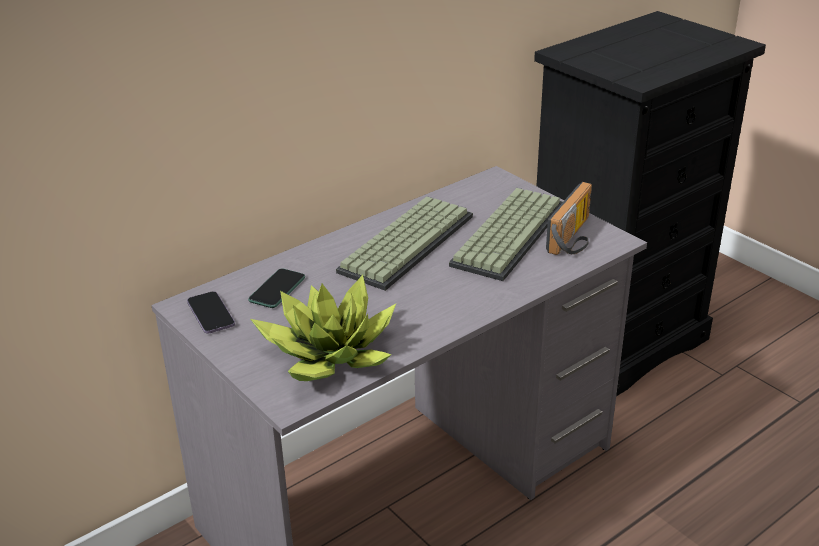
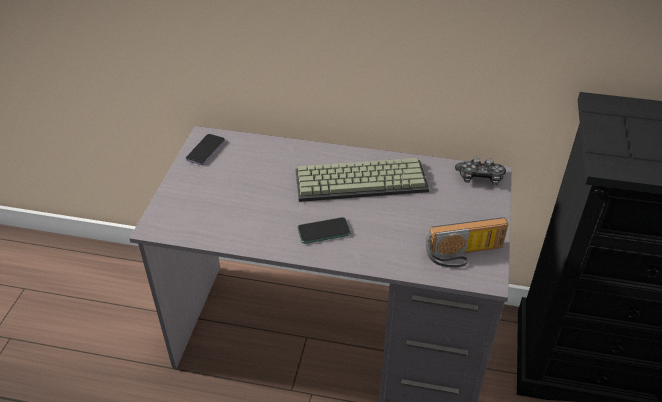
camera: 50 degrees right, 10 degrees up
phone [248,268,305,308] -> phone moved to [297,217,351,244]
potted plant [251,275,396,381] -> none
keyboard [449,188,563,281] -> none
none -> game controller [455,157,506,185]

